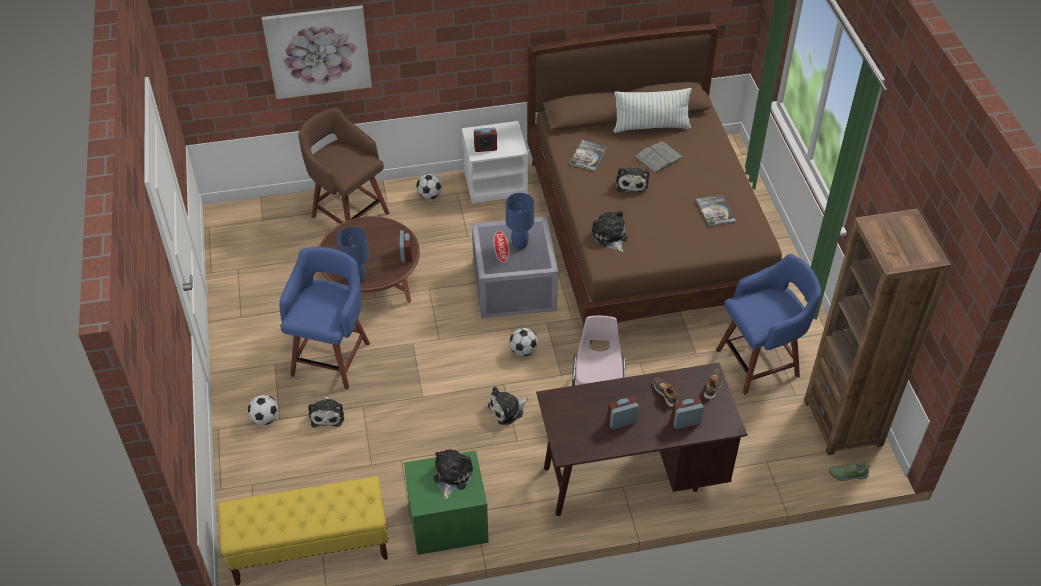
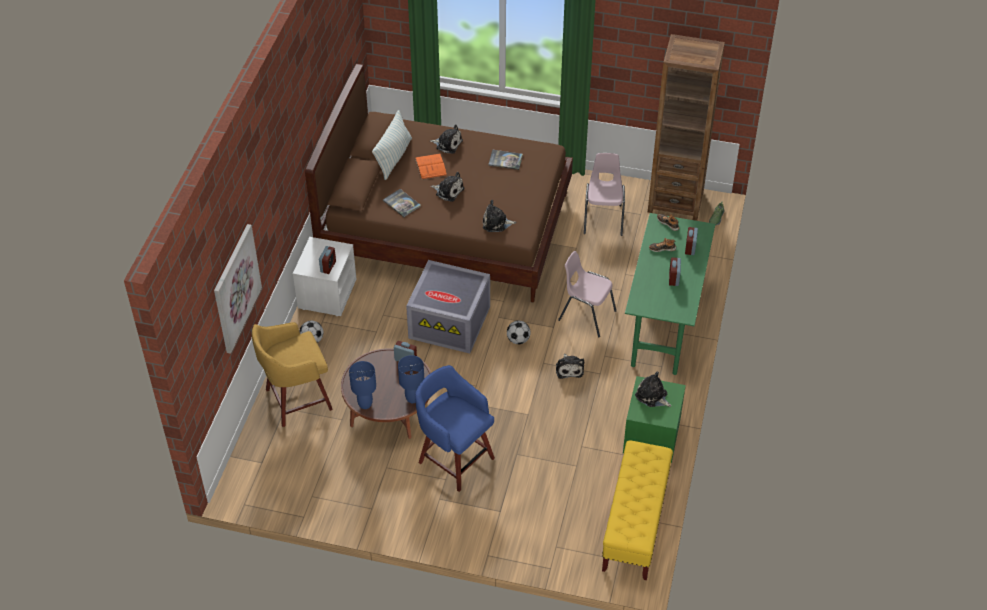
camera: 65 degrees left, 0 degrees up
football [248,395,279,425] -> none
brown stool [298,108,389,224] -> yellow stool [252,322,333,427]
plush toy [308,395,344,427] -> plush toy moved to [430,124,463,153]
blue table lamp [506,193,534,249] -> blue table lamp moved to [349,361,376,409]
brown desk [536,363,748,516] -> green desk [625,213,715,375]
grey book [634,141,684,174] -> orange book [415,154,447,180]
blue stool [716,254,821,395] -> pink chair [584,153,625,236]

